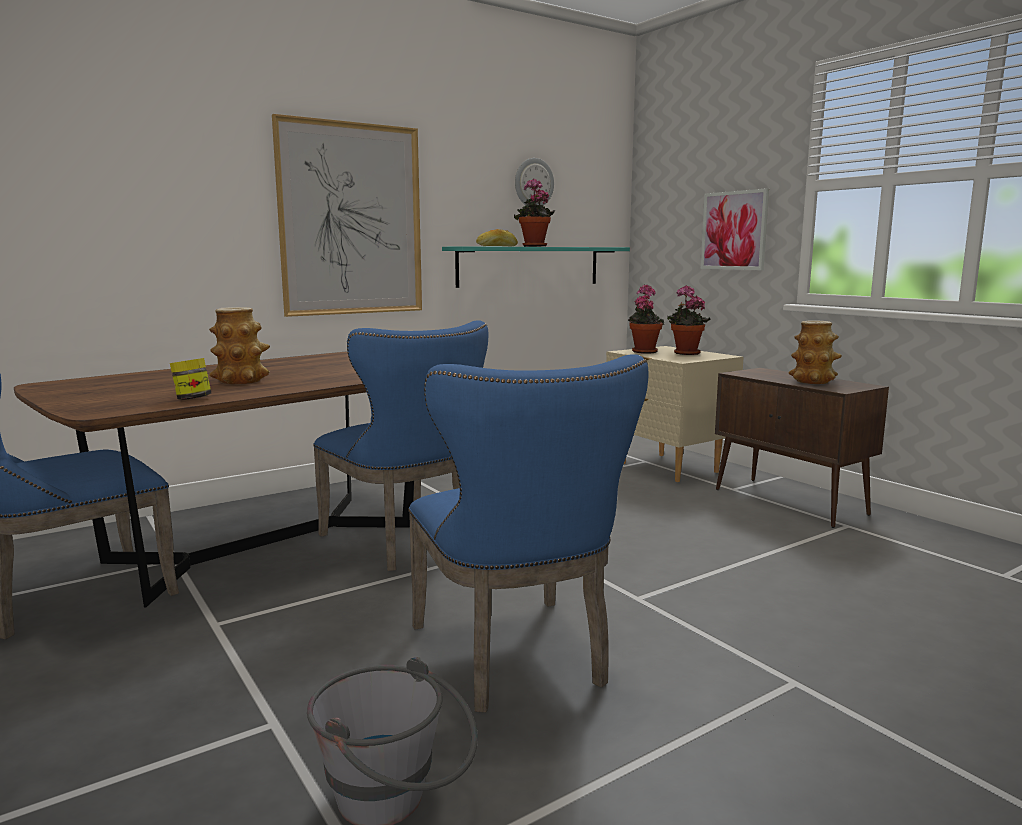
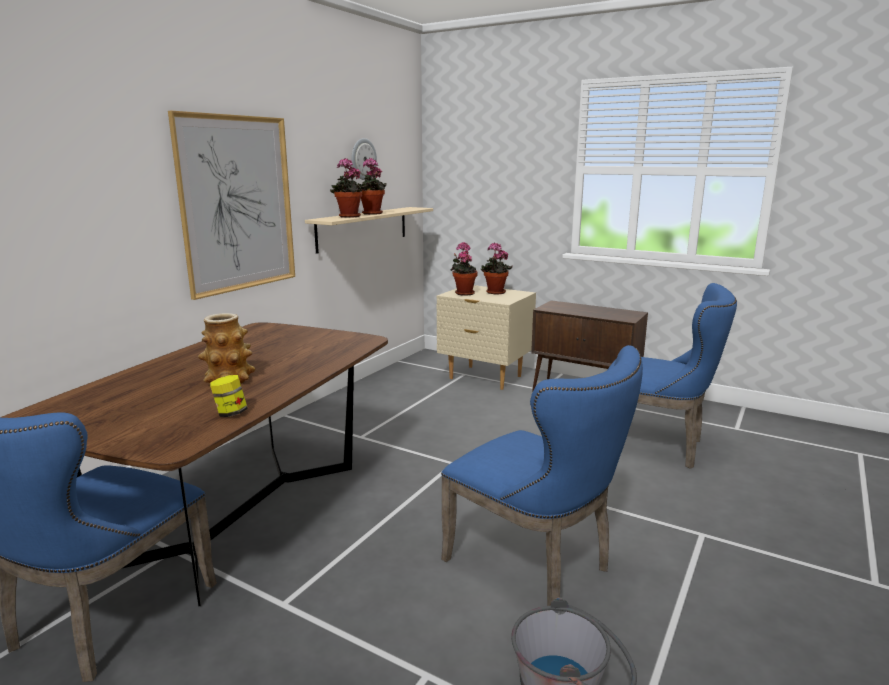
camera: 25 degrees left, 5 degrees up
blue chair [313,320,488,571] -> blue chair moved to [608,283,737,469]
turquoise shelf [442,246,630,288] -> beige shelf [305,207,433,254]
bread [476,229,518,246] -> potted plant [330,158,366,218]
picture [701,188,769,270] -> none
vase [789,320,842,384] -> none

